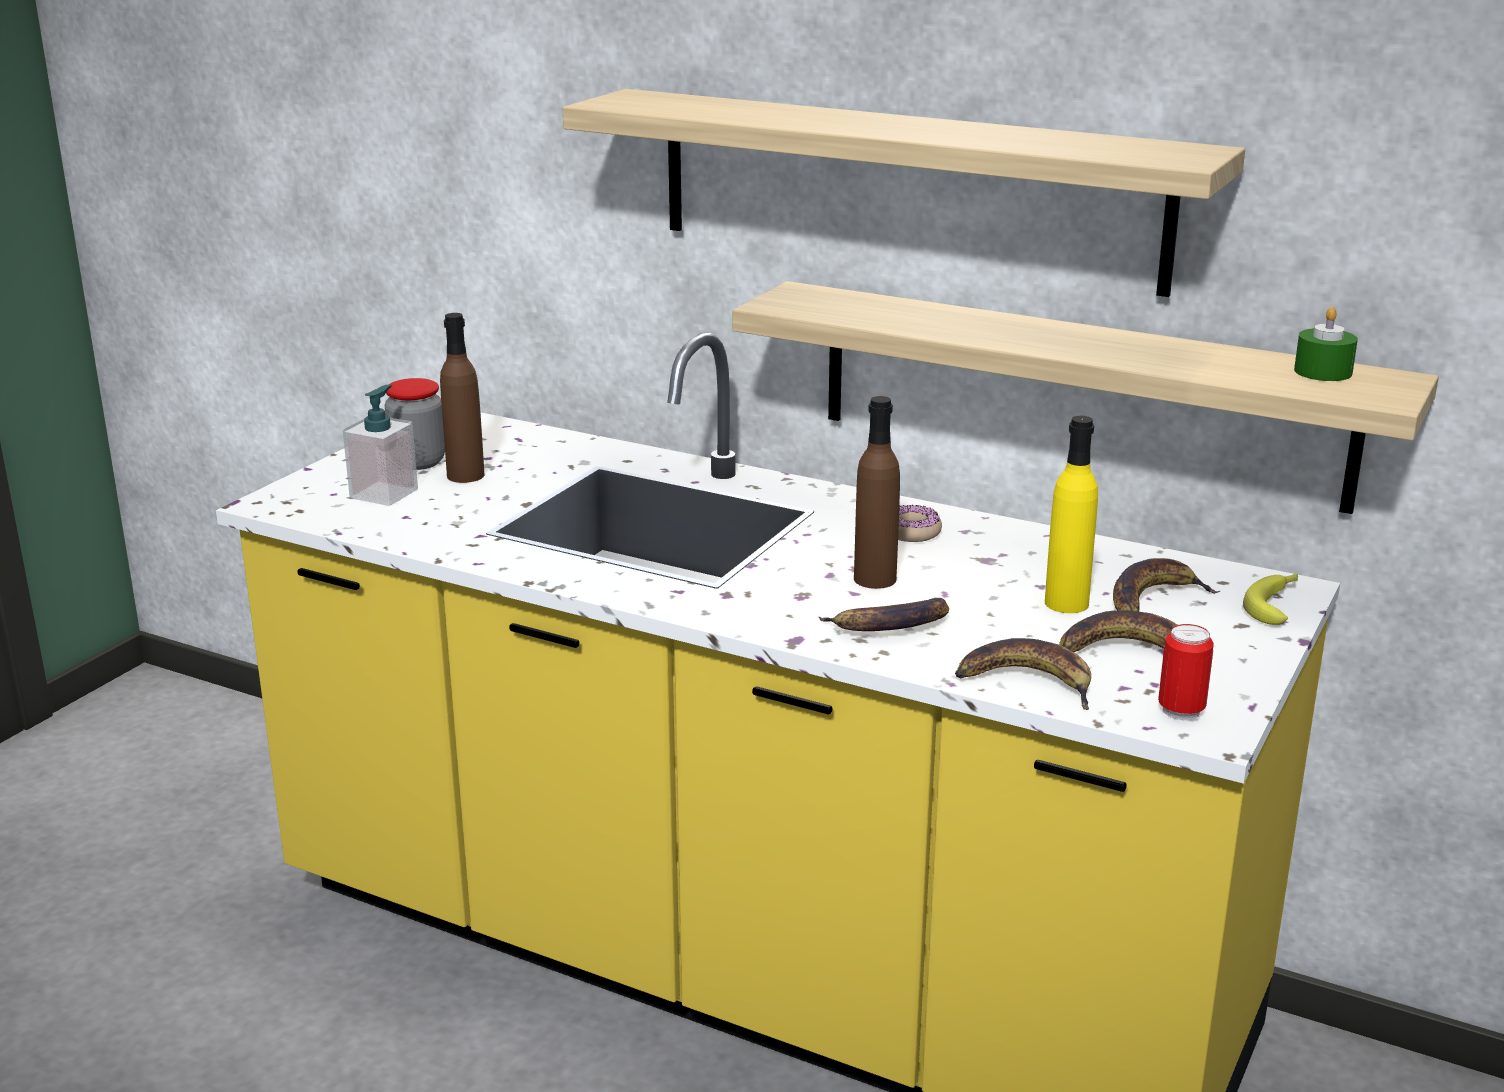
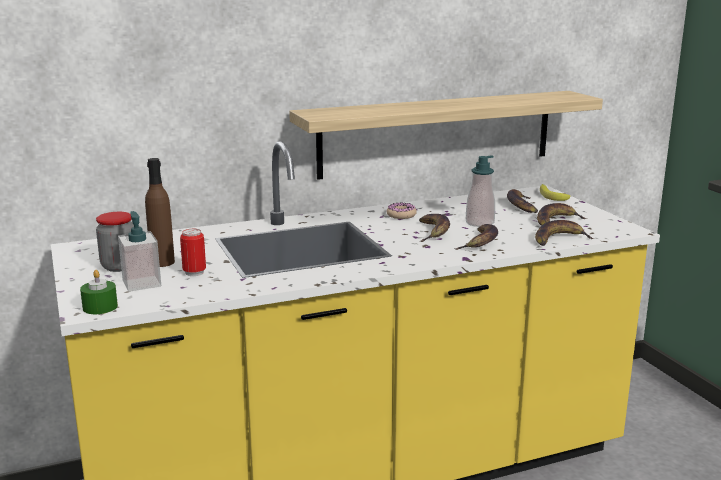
camera: 50 degrees left, 5 degrees down
shelf [562,89,1245,297] -> none
brown bottle [854,396,900,589] -> banana [419,214,450,242]
yellow bottle [1045,416,1098,613] -> none
can [1158,624,1214,720] -> can moved to [180,229,206,276]
green candle [1294,307,1358,381] -> green candle moved to [80,270,118,314]
none -> soap dispenser [466,155,495,227]

